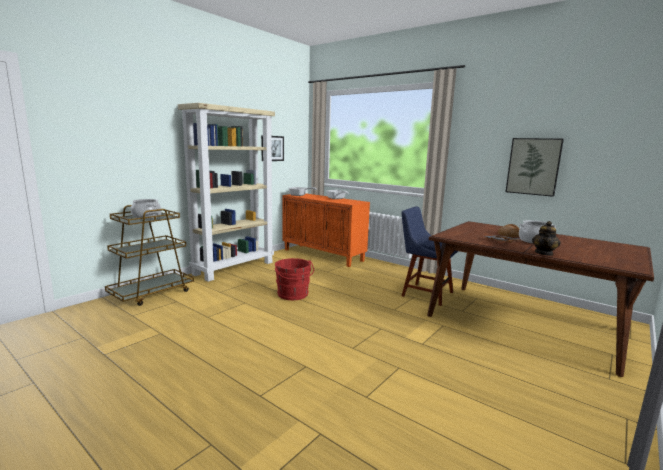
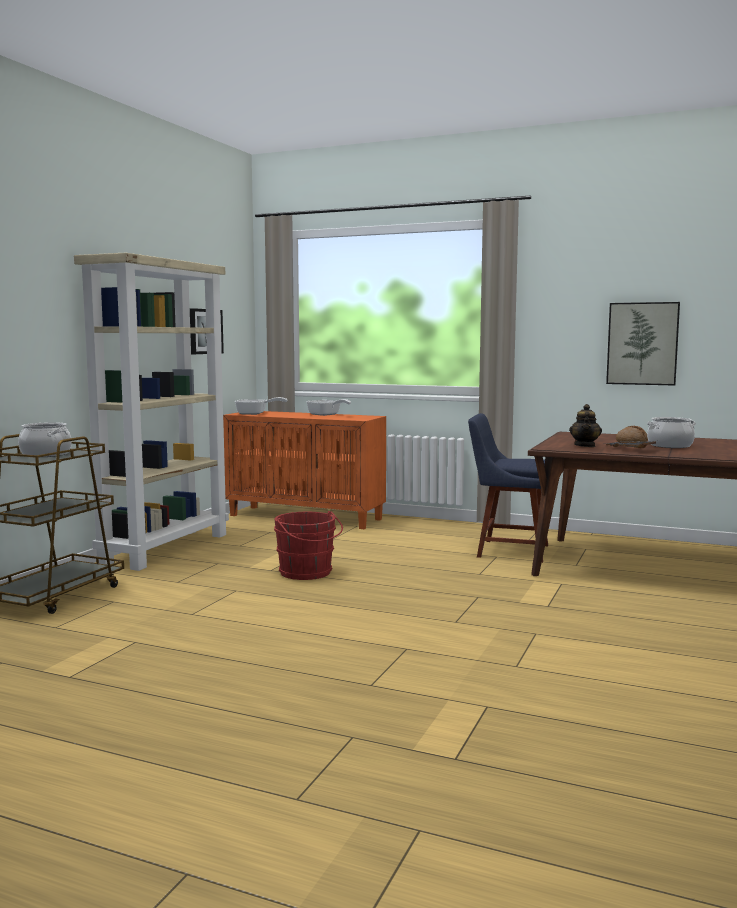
camera: 15 degrees left, 5 degrees down
teapot [532,221,561,256] -> teapot moved to [569,404,602,447]

